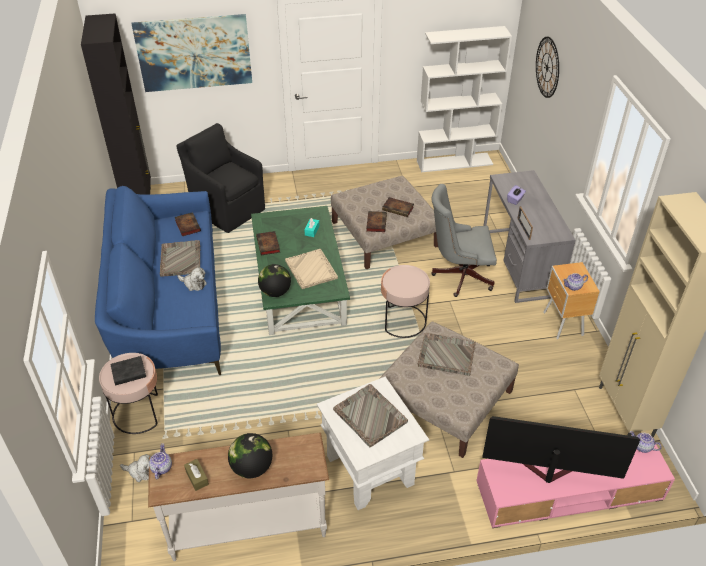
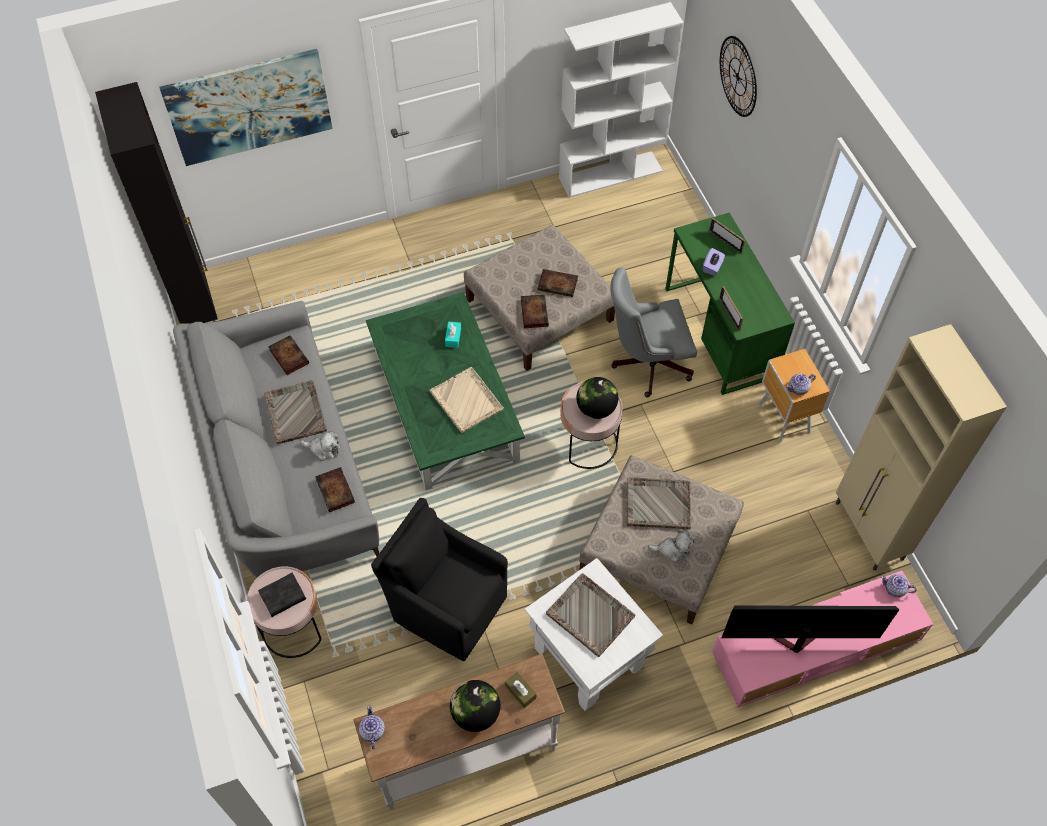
camera: 10 degrees left, 15 degrees up
blue sofa [95,186,221,375] -> grey sofa [173,301,379,577]
plush toy [120,454,151,482] -> plush toy moved to [648,530,694,563]
black armchair [177,123,265,233] -> black armchair moved to [371,498,508,661]
brown tissue box [184,459,209,491] -> brown tissue box moved to [505,672,536,708]
book [256,231,280,255] -> book moved to [315,467,355,512]
globe [258,264,291,297] -> globe moved to [576,377,618,419]
grey desk [483,170,575,303] -> green desk [665,213,795,395]
none -> picture frame [709,218,745,254]

